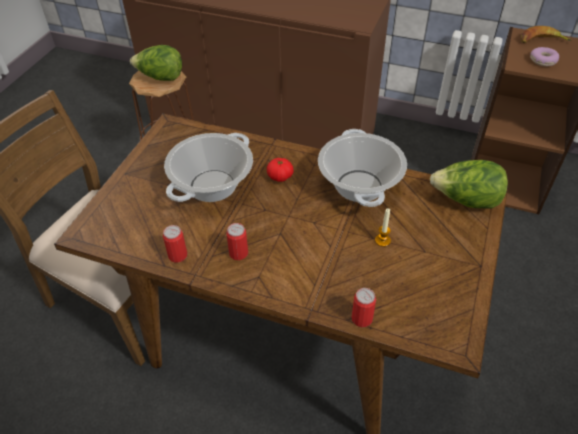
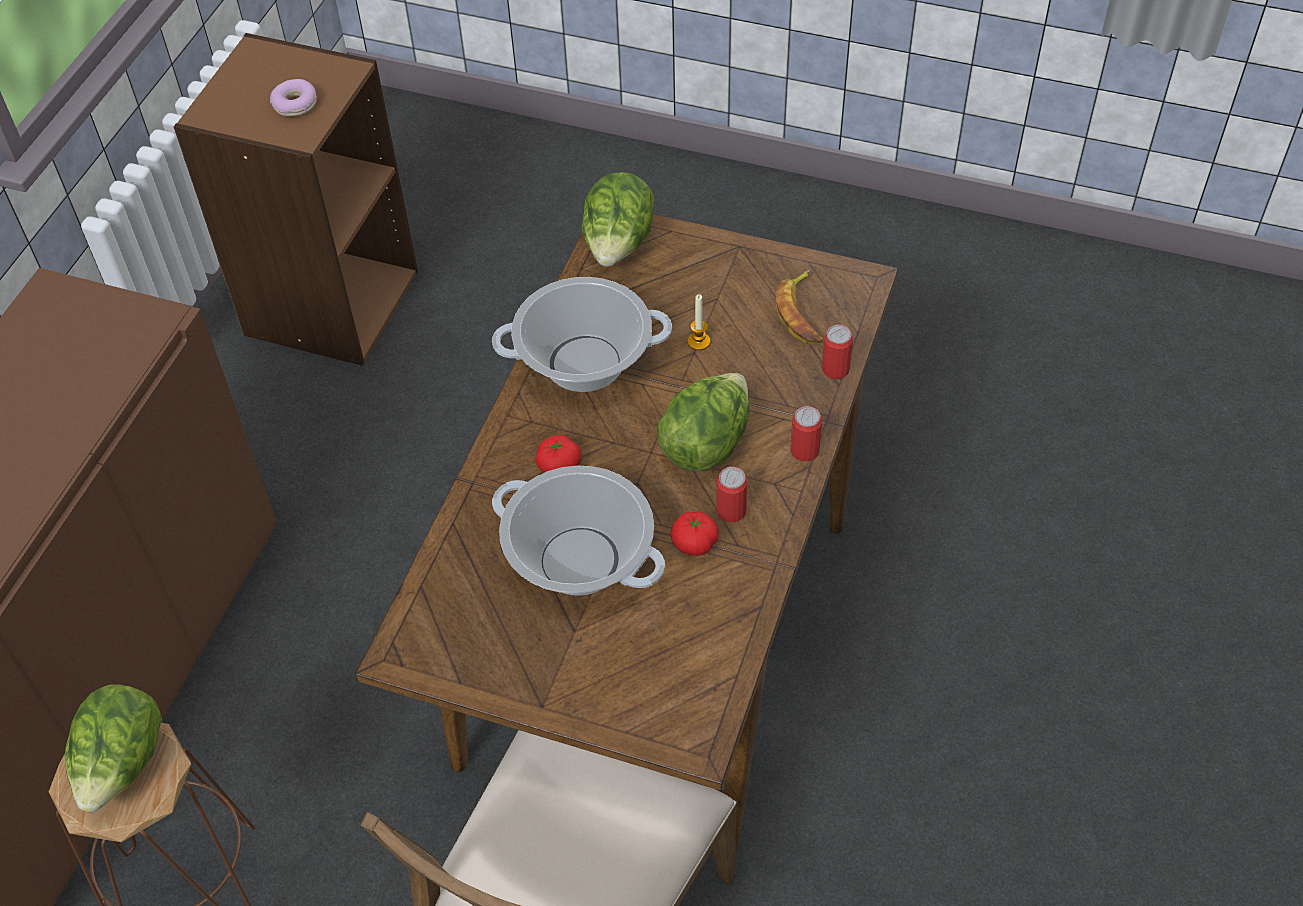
camera: 90 degrees left, 5 degrees up
can [163,225,187,263] -> can moved to [790,406,822,461]
banana [521,26,572,43] -> banana moved to [776,270,822,344]
none -> lettuce [657,373,750,471]
none -> tomato [671,511,719,556]

